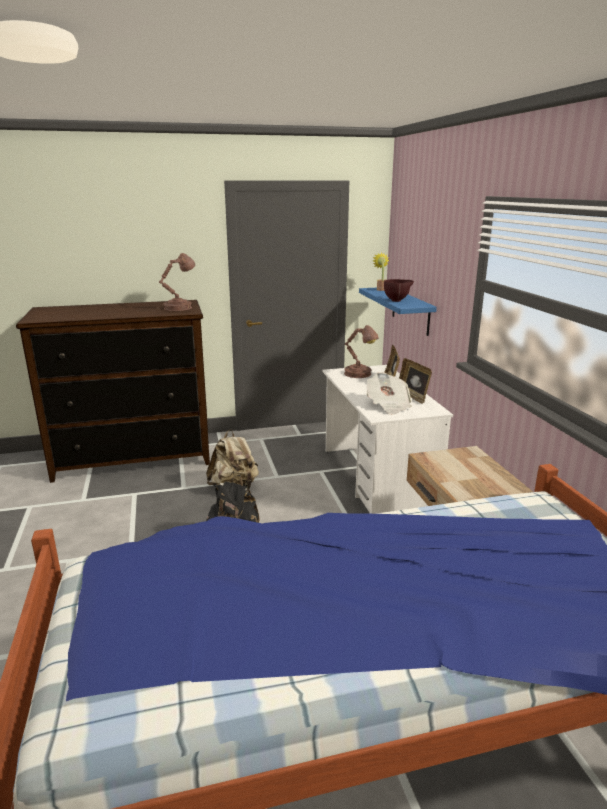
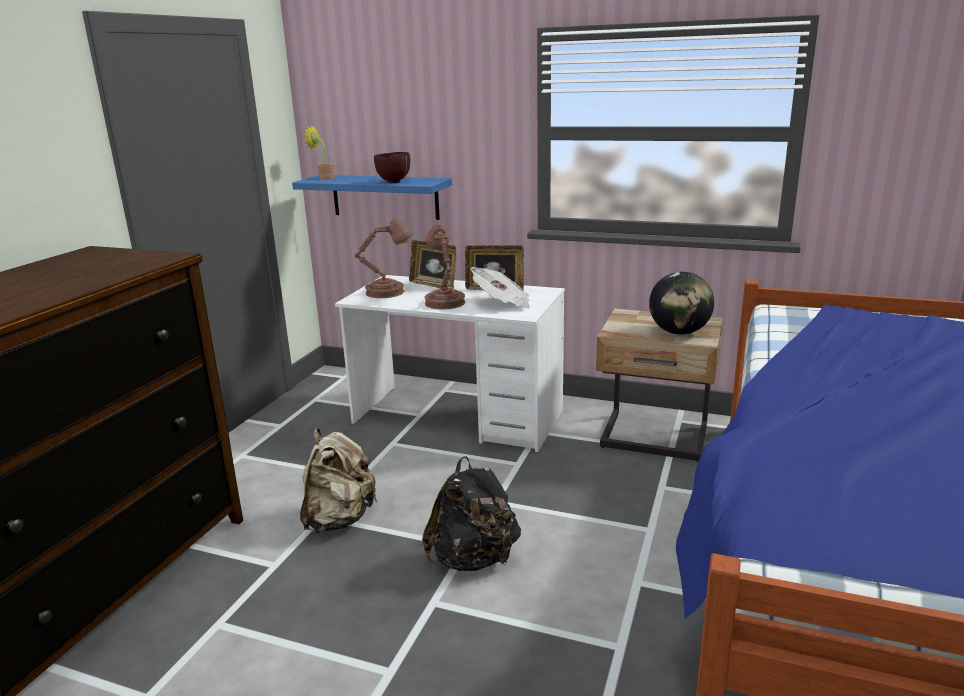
camera: 55 degrees left, 0 degrees up
brown table lamp [159,253,195,311] -> brown table lamp moved to [425,223,465,310]
none -> globe [649,272,714,335]

